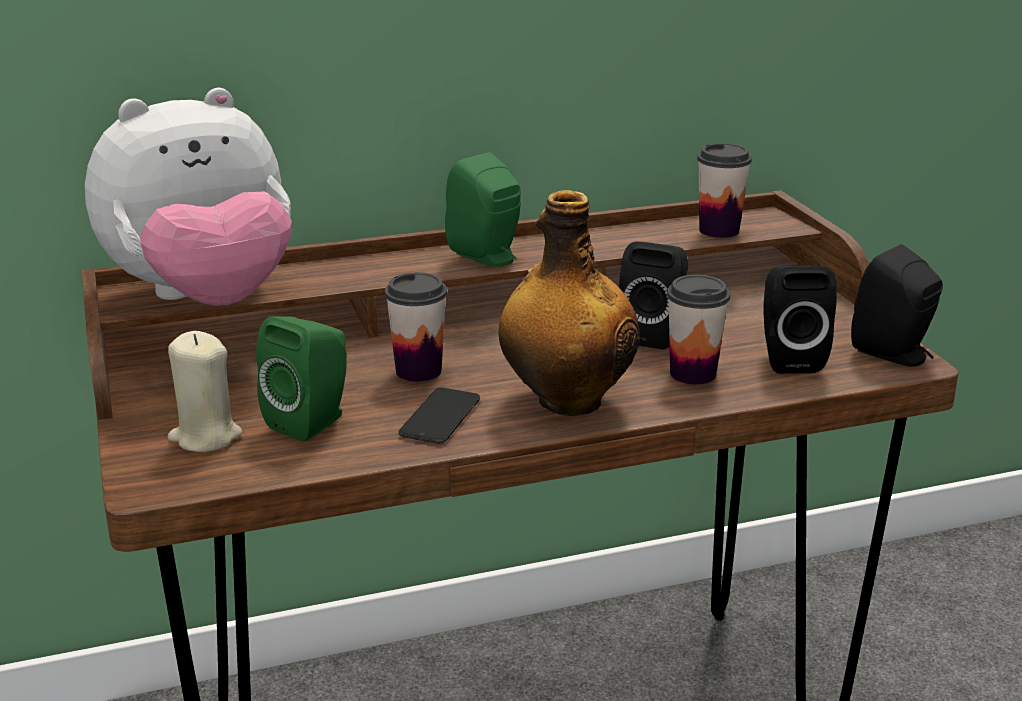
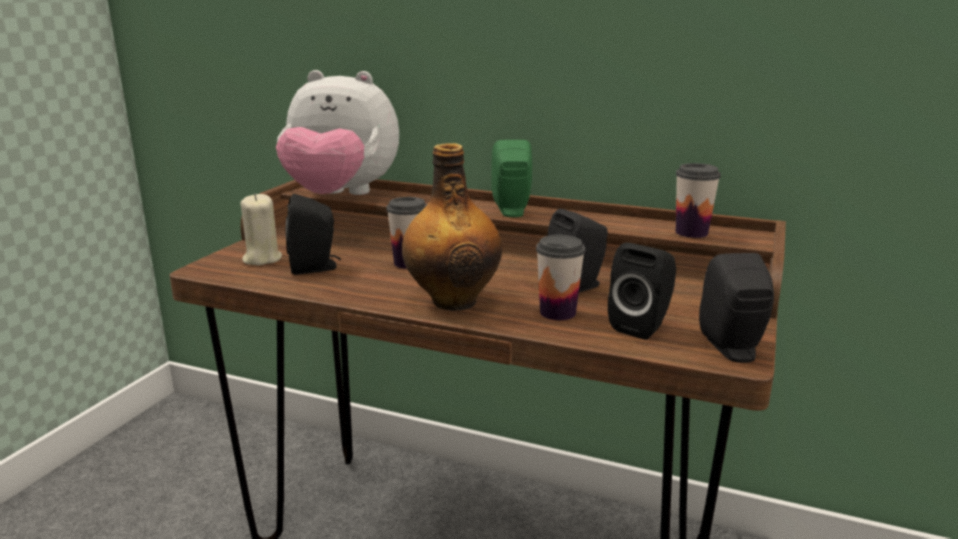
camera: 40 degrees right, 5 degrees down
green speaker [256,316,347,442] -> black speaker [285,194,341,275]
phone [398,388,480,444] -> none

